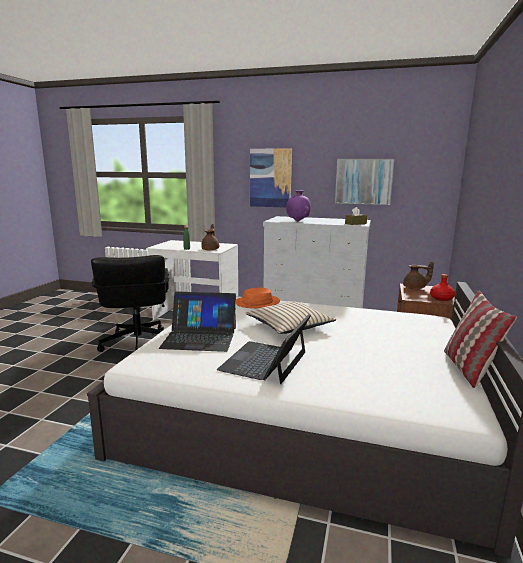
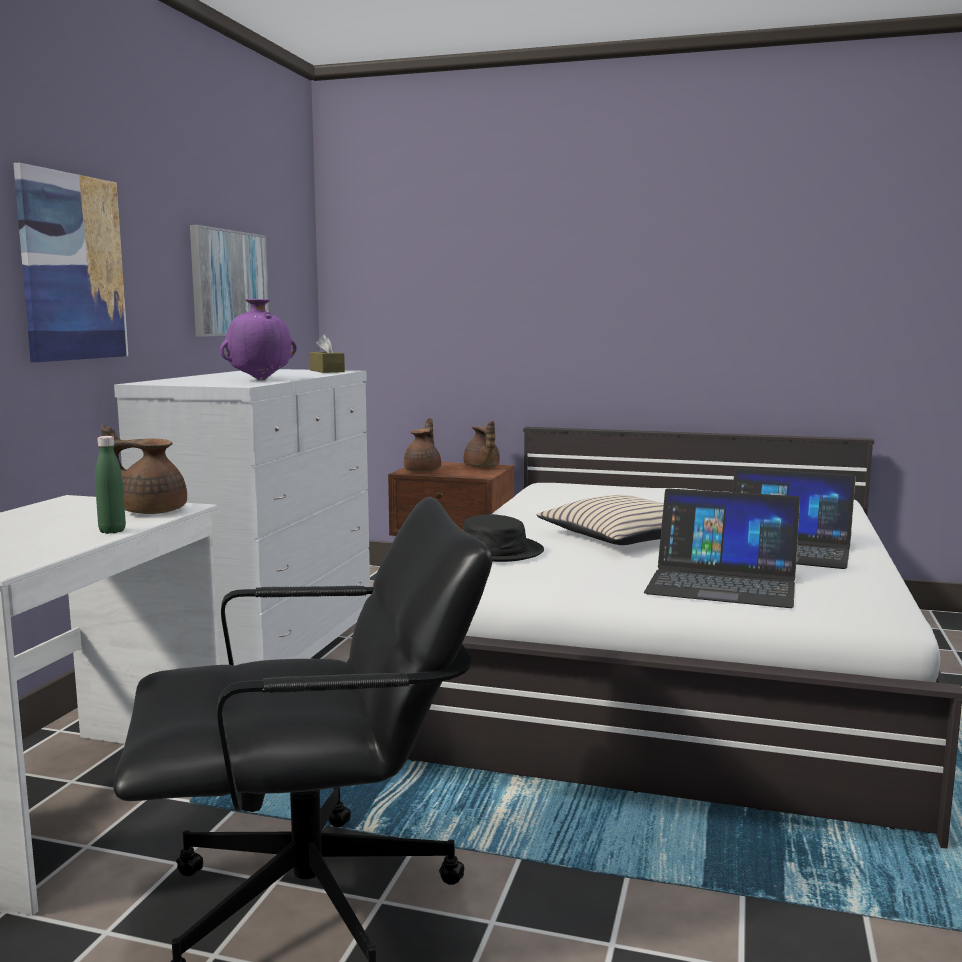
camera: 90 degrees left, 5 degrees down
laptop [159,292,236,352] -> laptop turned 105 degrees clockwise [644,488,800,608]
orange hat [236,287,280,308] -> black hat [463,514,544,562]
red bottle [430,274,455,301] -> brown teapot [464,421,500,468]
pillow [444,291,517,388] -> none

